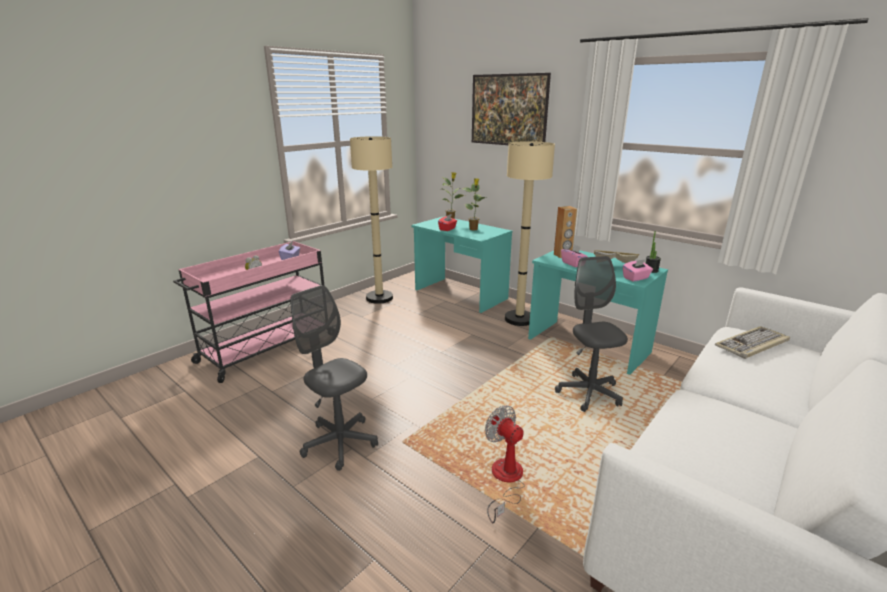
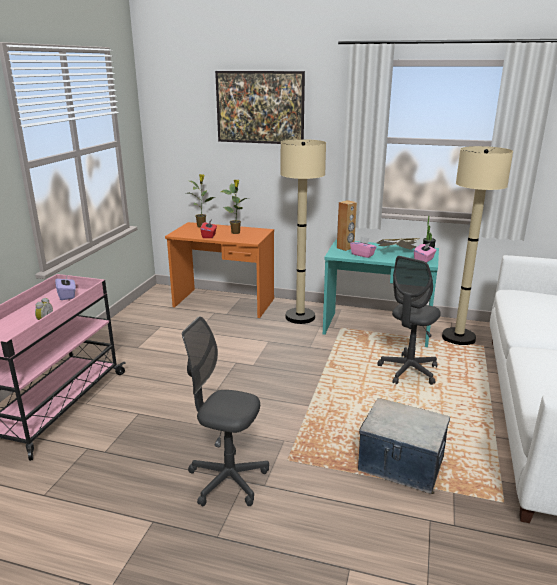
camera: 25 degrees left, 0 degrees up
beige floor lamp [350,136,393,304] -> beige floor lamp moved to [442,146,513,345]
turquoise desk [412,216,512,313] -> orange desk [165,222,274,318]
fan [485,405,525,524] -> storage box [358,398,450,494]
grey office chair [555,256,628,412] -> grey office chair turned 105 degrees counterclockwise [377,256,441,385]
keyboard [715,326,790,359] -> none

